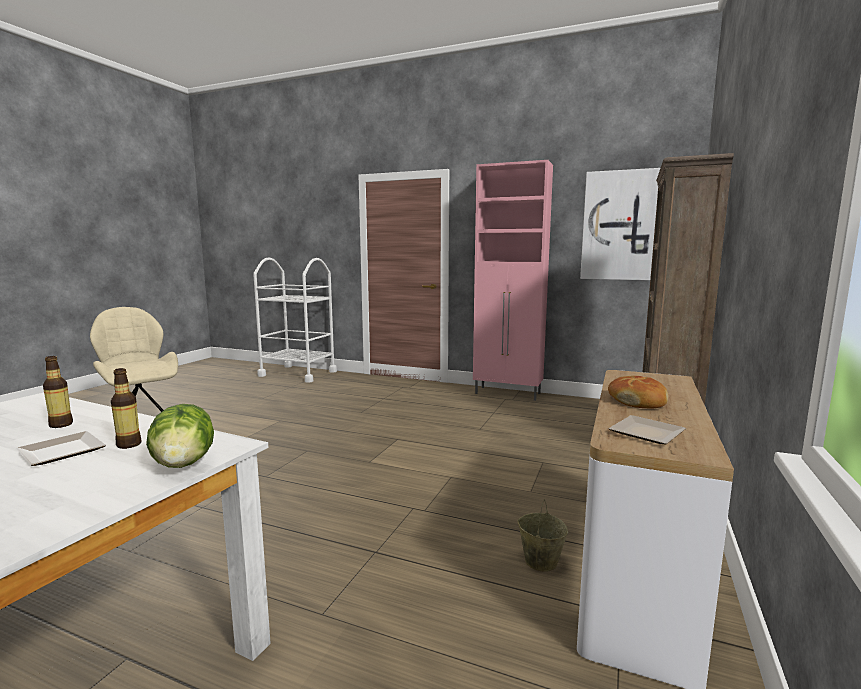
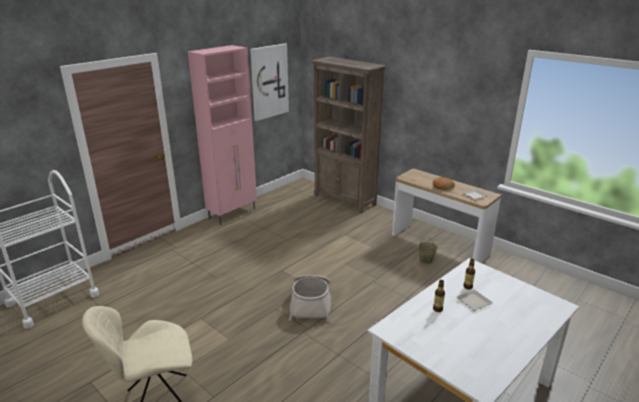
camera: 70 degrees left, 15 degrees up
lettuce [146,404,214,468] -> none
none -> basket [289,275,331,322]

